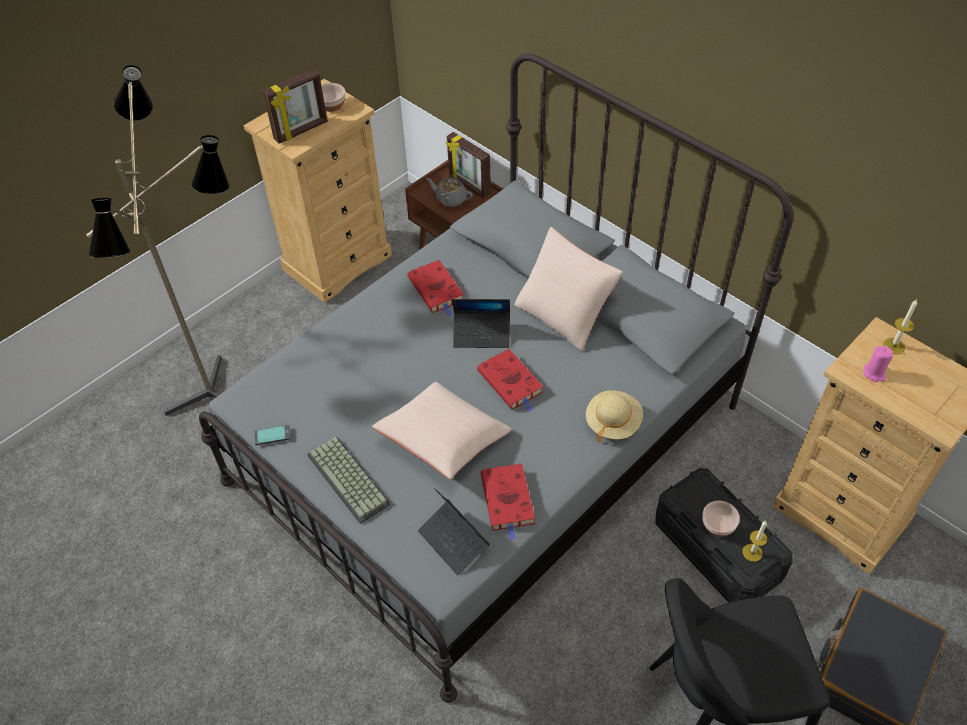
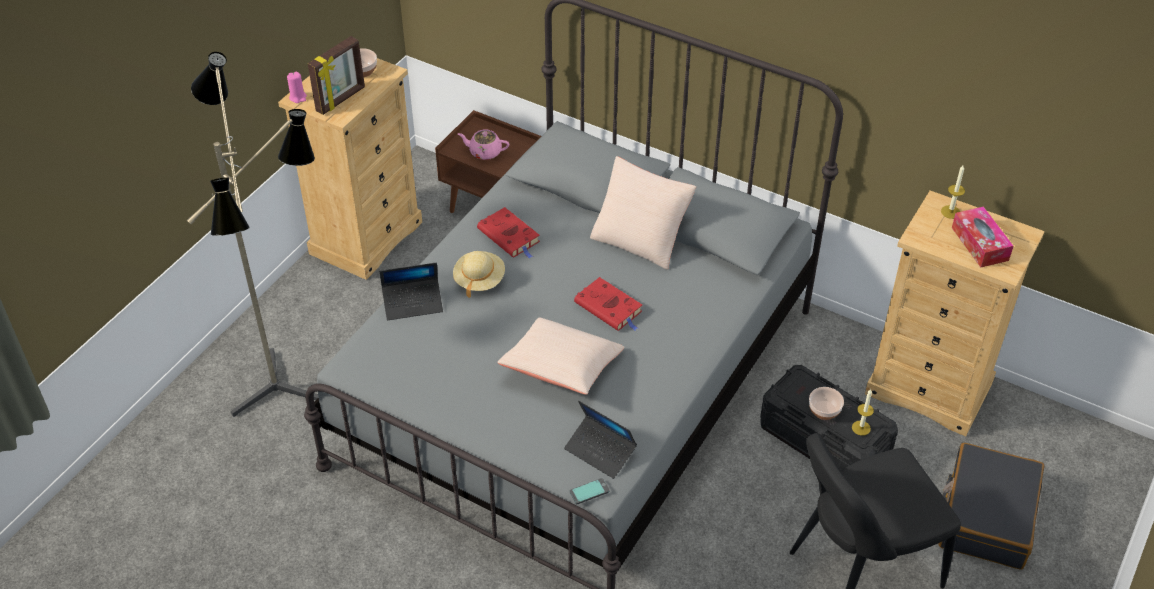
camera: 15 degrees left, 5 degrees down
phone [254,425,291,445] -> phone moved to [570,478,610,504]
keyboard [307,437,390,524] -> none
grey teapot [426,177,473,207] -> pink teapot [458,130,509,160]
picture frame [446,132,491,199] -> none
laptop [452,299,510,348] -> laptop moved to [380,263,443,320]
red book [481,463,535,541] -> none
beige hat [586,390,643,443] -> beige hat moved to [453,251,505,298]
pink candle [864,346,893,382] -> pink candle moved to [287,72,307,103]
none -> tissue box [952,206,1013,267]

